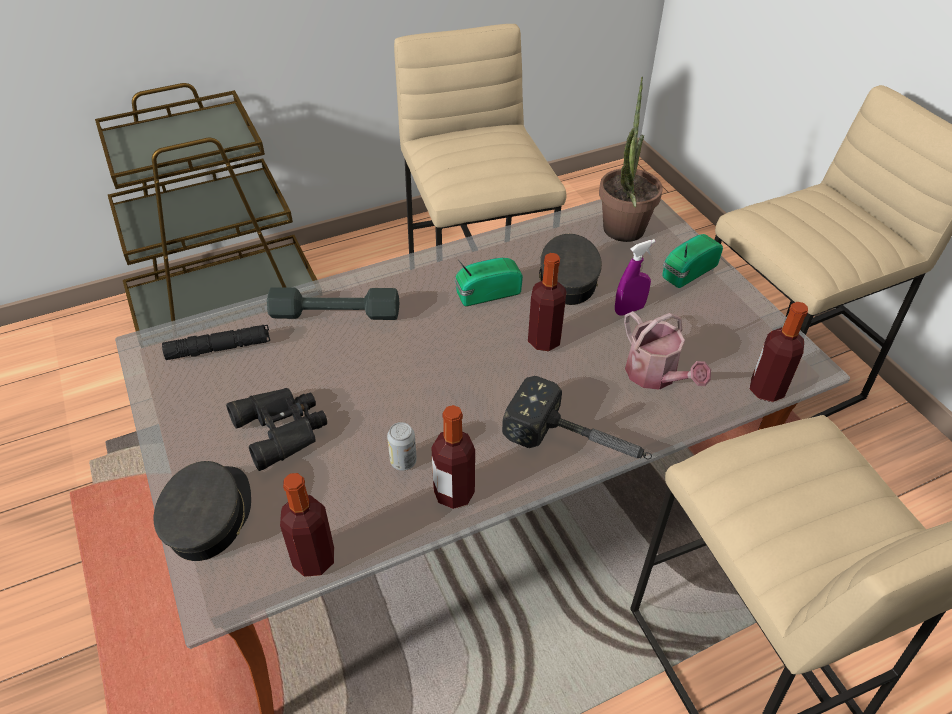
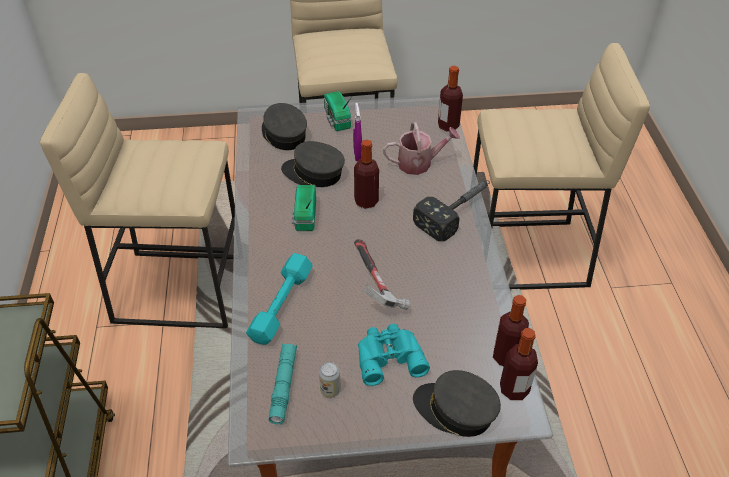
camera: 70 degrees left, 0 degrees up
black flashlight [162,325,270,360] -> turquoise flashlight [269,343,297,424]
black binoculars [226,388,327,471] -> turquoise binoculars [358,324,430,386]
grey dumbbell [267,287,399,320] -> turquoise dumbbell [246,253,313,345]
can [387,422,417,470] -> can moved to [319,362,341,398]
bottle [431,405,475,509] -> bottle moved to [500,328,538,400]
potted plant [599,77,663,242] -> grey cap [262,103,307,150]
none -> hammer [354,239,410,310]

